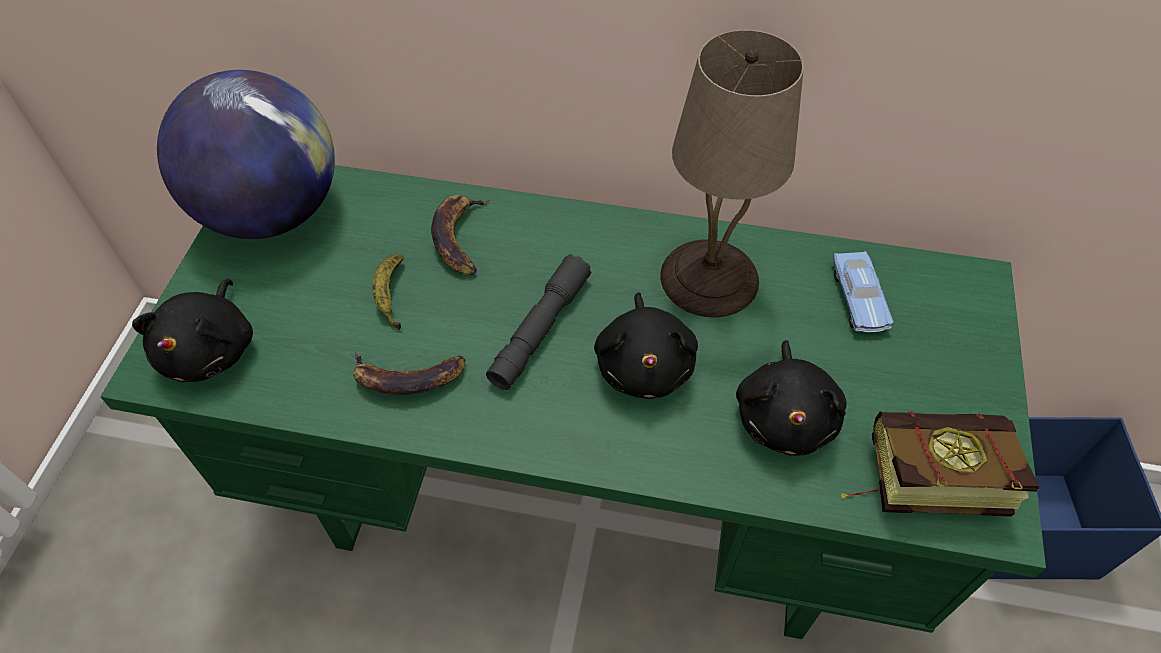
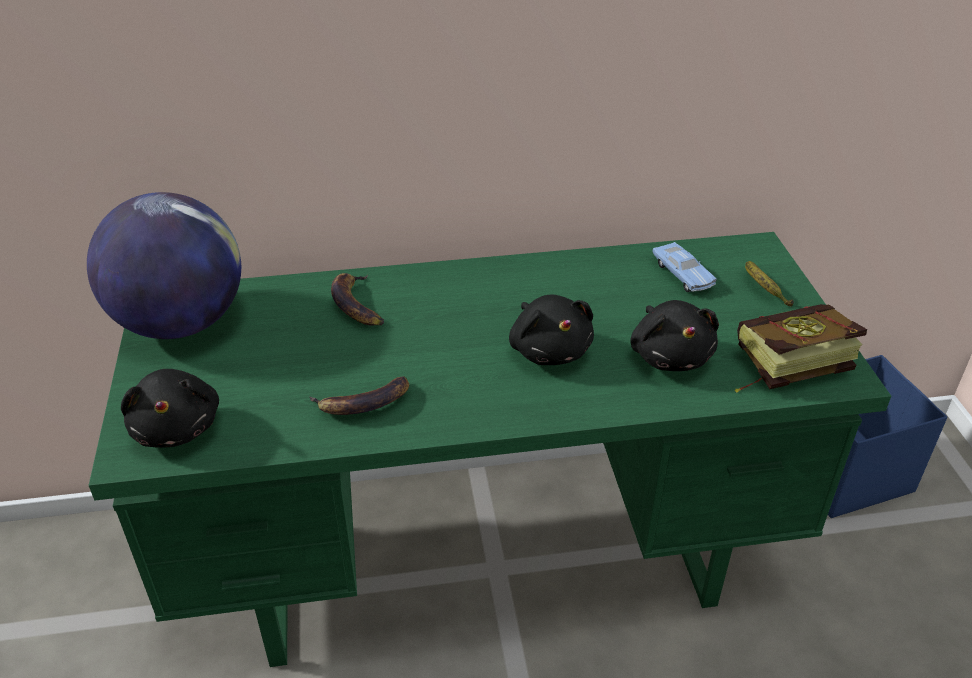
camera: 20 degrees left, 15 degrees down
banana [373,255,404,330] -> banana moved to [745,261,794,307]
grey flashlight [486,254,591,390] -> none
beige table lamp [660,30,804,317] -> none

